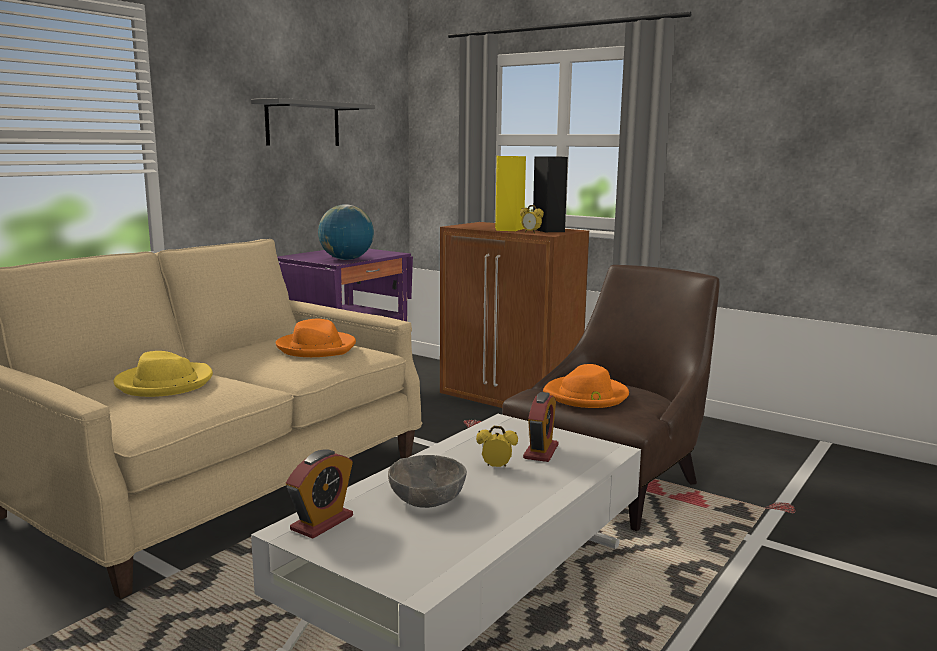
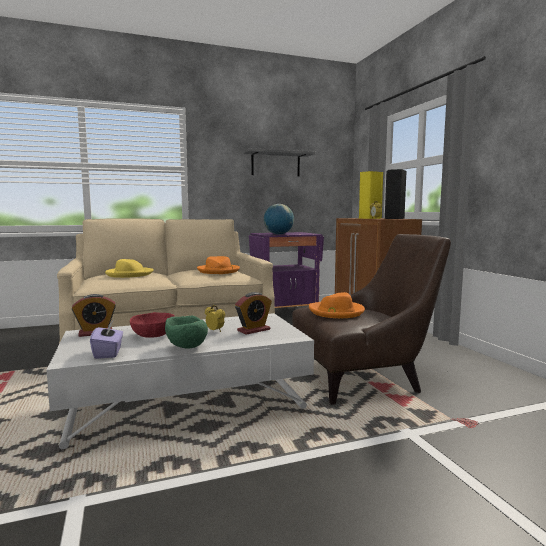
camera: 35 degrees right, 5 degrees down
grey bowl [388,455,467,508] -> red bowl [130,312,175,338]
none -> purple tissue box [90,321,123,359]
none -> green bowl [165,315,208,349]

